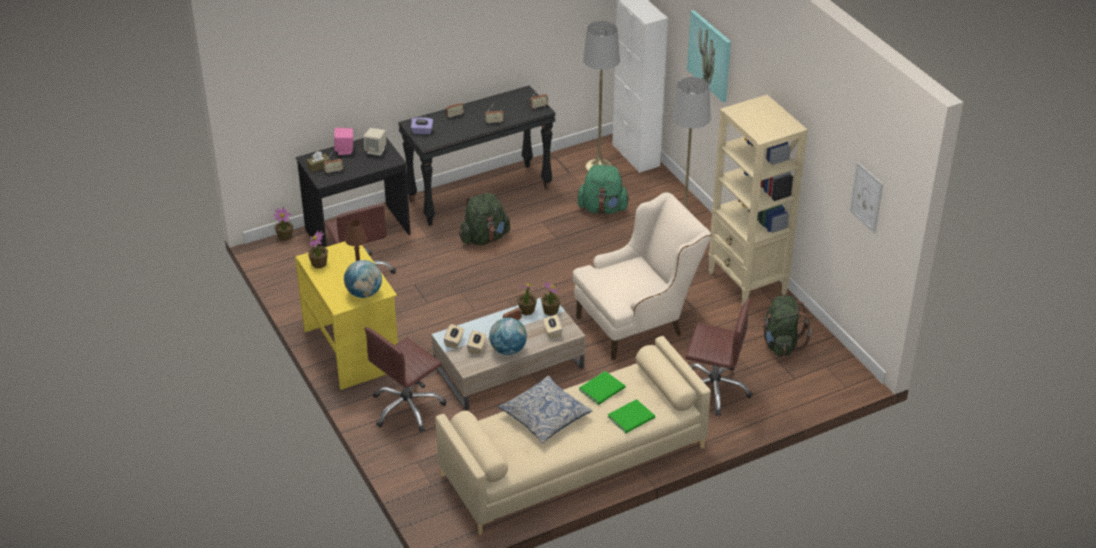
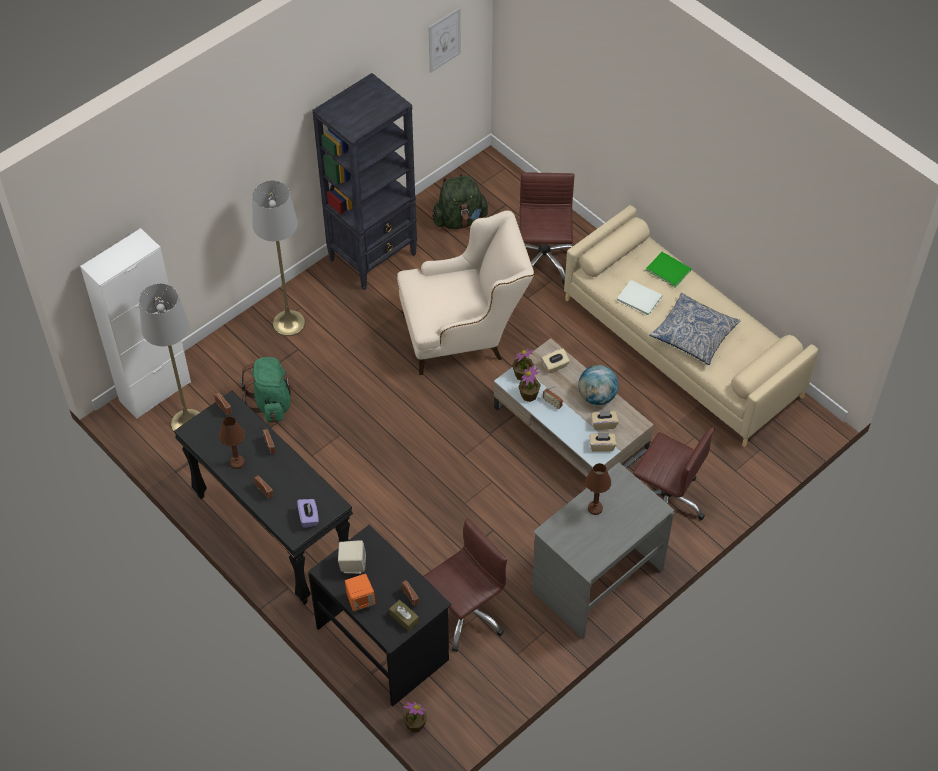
camera: 105 degrees left, 15 degrees up
yellow desk [295,241,398,390] -> grey desk [532,462,675,639]
potted plant [308,231,328,268] -> none
pink speaker [334,128,353,155] -> orange speaker [345,574,375,611]
globe [344,260,382,298] -> none
green backpack [459,192,510,245] -> none
beige armchair [573,192,712,360] -> beige armchair turned 120 degrees clockwise [397,210,535,375]
green book [579,371,625,405] -> white book [617,280,663,316]
picture [687,10,731,102] -> none
beige bookcase [708,95,808,306] -> black bookcase [312,73,417,290]
none -> brown table lamp [219,417,245,469]

